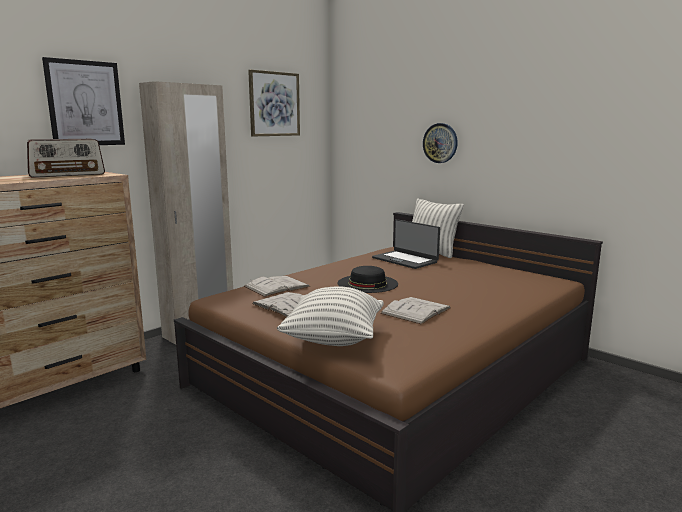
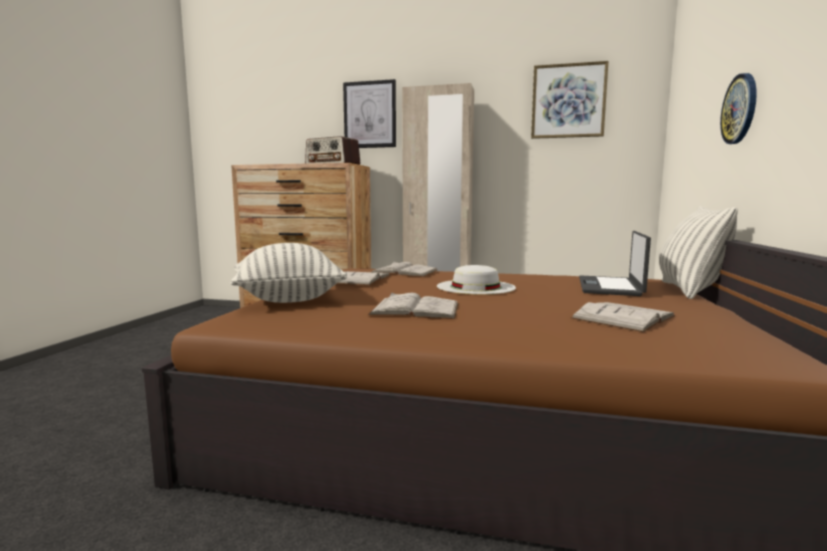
camera: 60 degrees right, 5 degrees down
black hat [337,266,398,293] -> white hat [437,265,516,295]
none -> white book [571,302,675,332]

